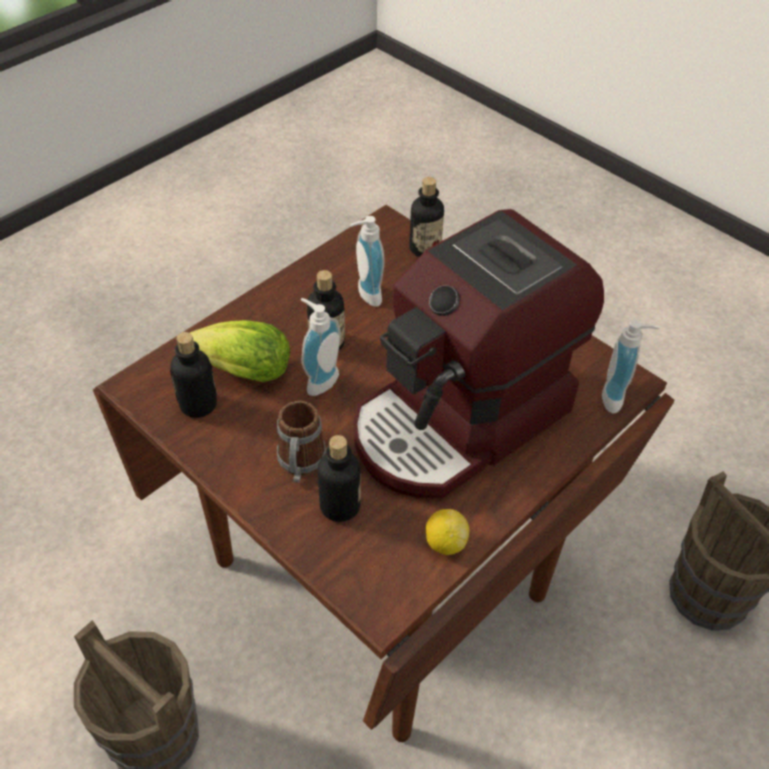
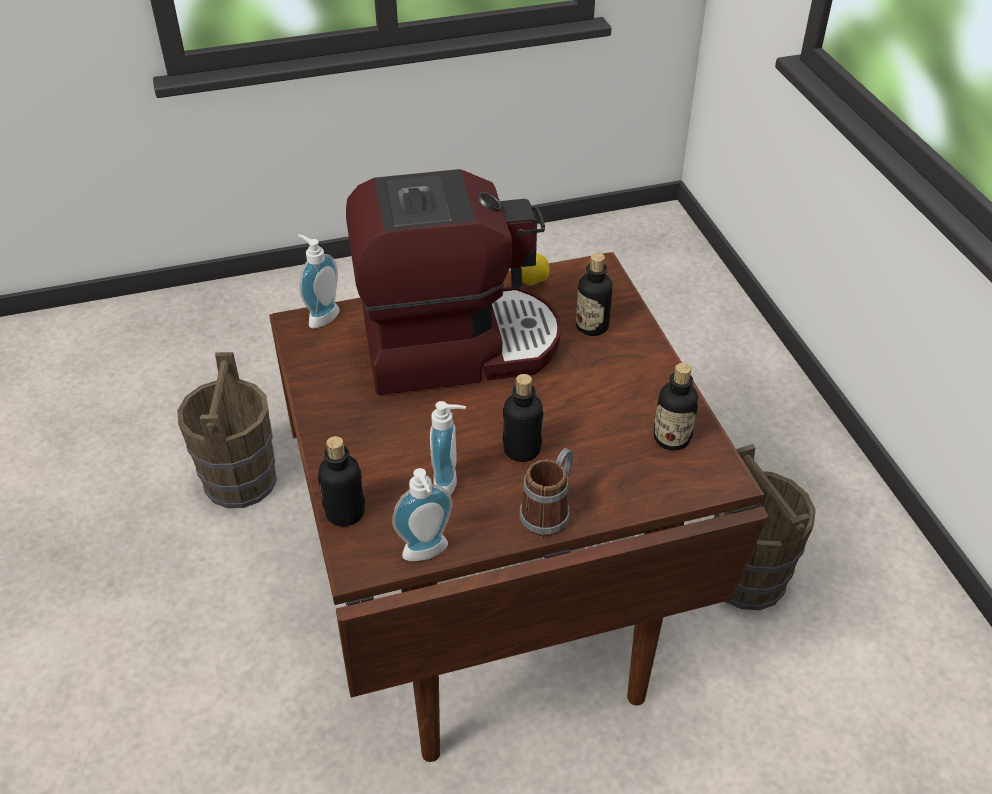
camera: 150 degrees left, 5 degrees down
lettuce [190,320,290,382] -> none
mug [277,401,326,483] -> mug moved to [520,448,573,537]
soap dispenser [301,298,340,396] -> soap dispenser moved to [392,468,453,561]

